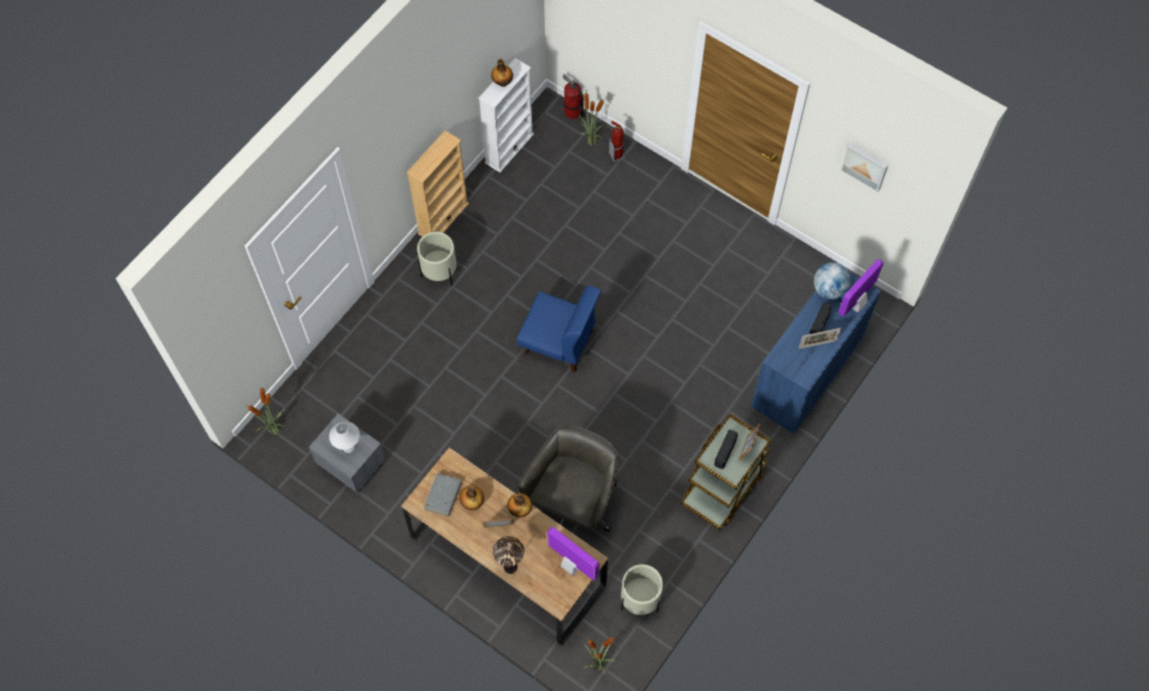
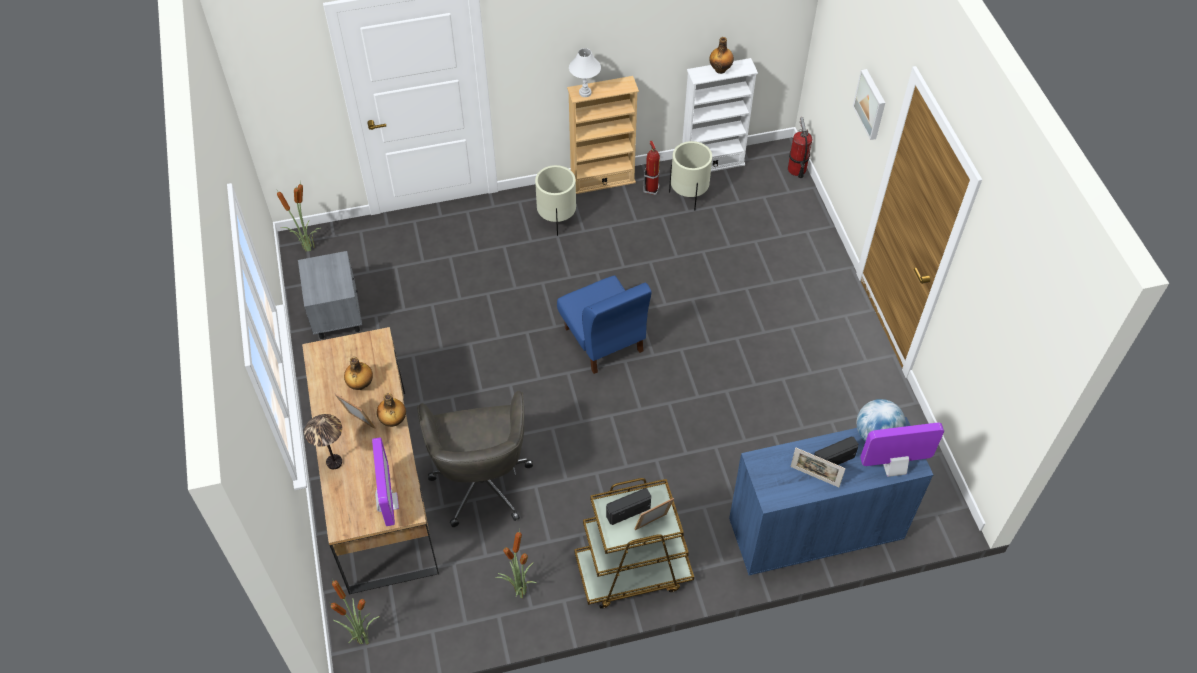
camera: 40 degrees right, 10 degrees down
white table lamp [329,421,360,453] -> white table lamp moved to [569,48,601,97]
grey book [424,473,462,517] -> none
grey office chair [519,425,619,532] -> grey office chair turned 105 degrees clockwise [417,391,533,527]
potted plant [578,93,604,146] -> potted plant moved to [495,530,537,598]
fire extinguisher [609,121,625,162] -> fire extinguisher moved to [643,141,660,195]
beige planter [621,564,663,615] -> beige planter moved to [669,141,712,211]
picture [840,143,888,192] -> picture moved to [853,69,885,140]

